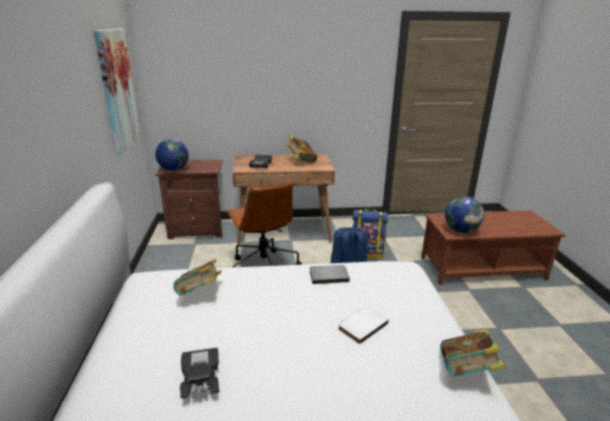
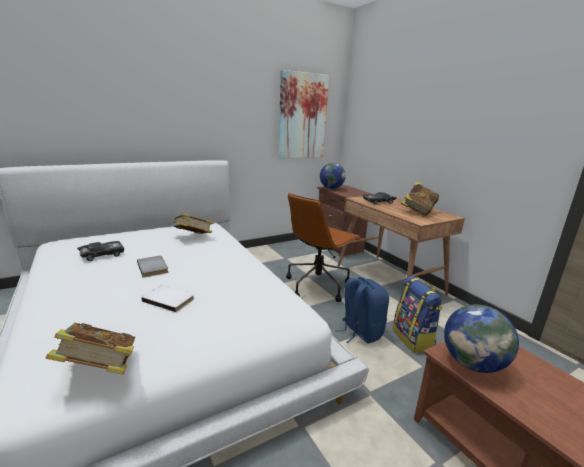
camera: 65 degrees right, 5 degrees down
grey book [310,265,350,284] -> grey book moved to [137,256,168,278]

